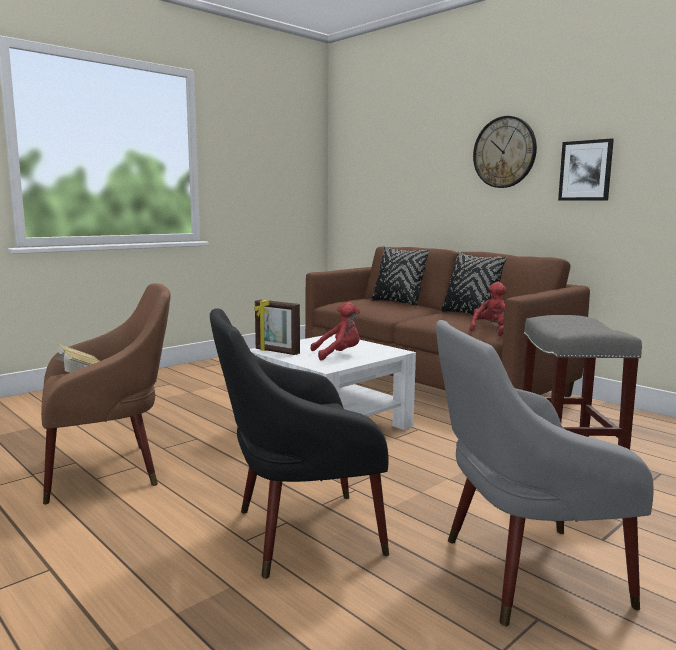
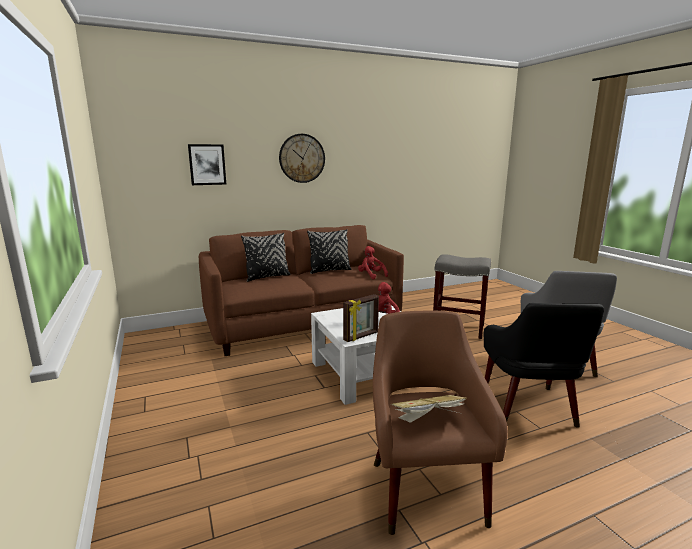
camera: 70 degrees left, 5 degrees up
picture [558,138,614,201] -> picture moved to [188,144,226,185]

